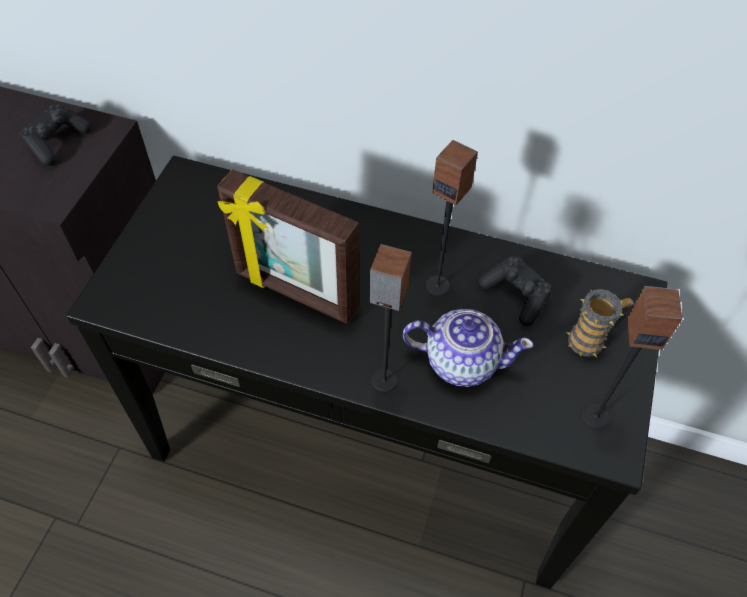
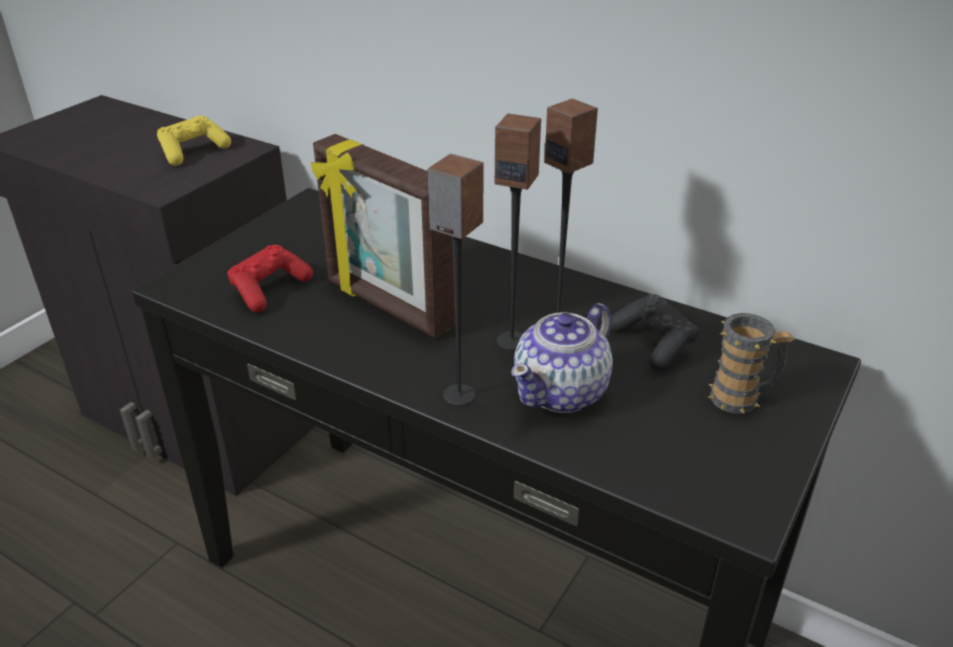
camera: 15 degrees right, 20 degrees down
black game controller [20,104,91,166] -> yellow game controller [157,116,231,166]
teapot [403,309,533,387] -> teapot turned 105 degrees clockwise [511,303,613,413]
speaker [583,286,682,428] -> speaker moved to [495,113,541,350]
none -> red game controller [228,245,313,313]

